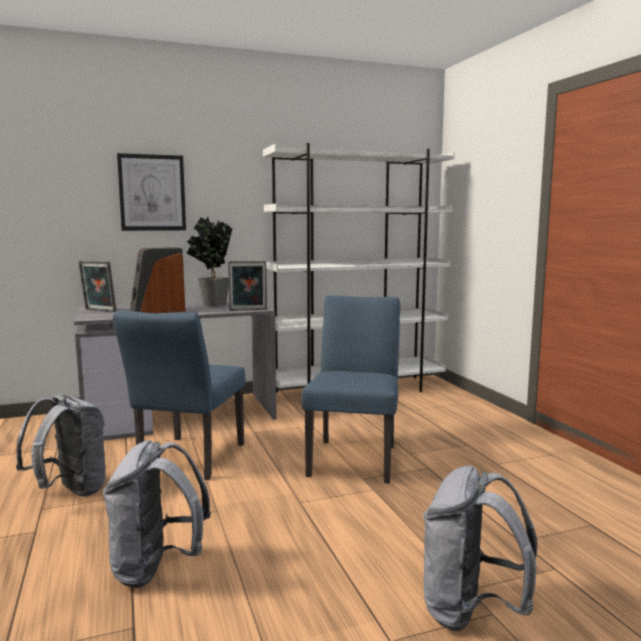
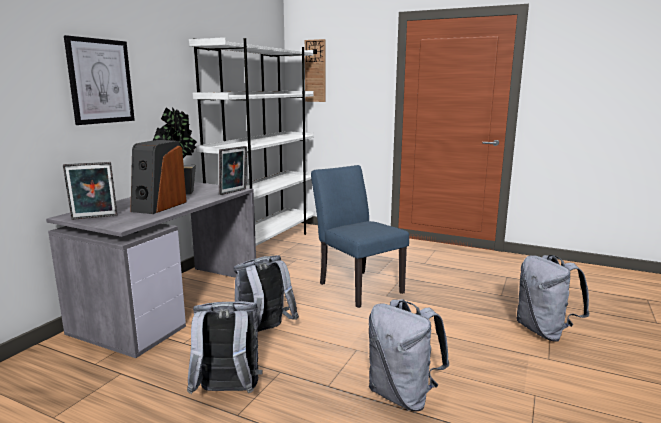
camera: 45 degrees left, 5 degrees up
blue chair [113,310,246,480] -> grey backpack [233,256,299,332]
none -> wall clock [305,39,325,102]

